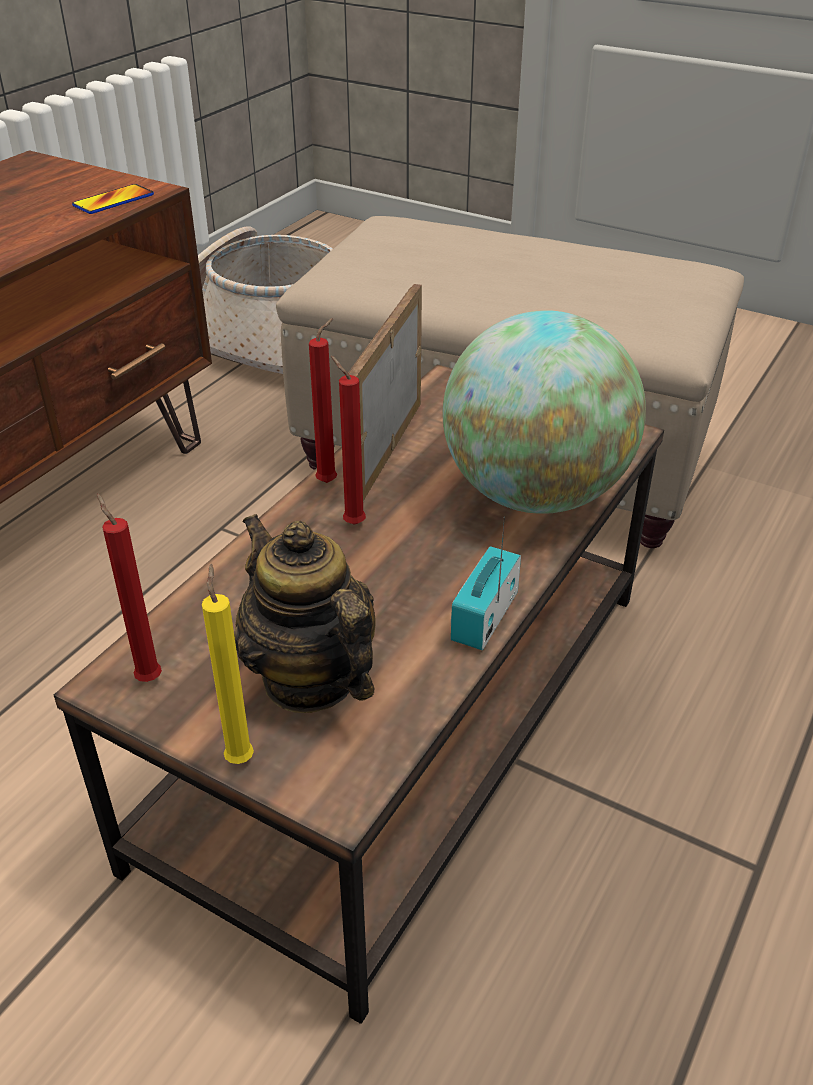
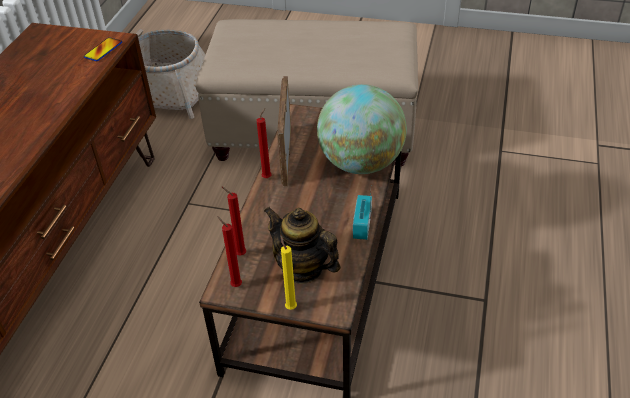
camera: 15 degrees left, 5 degrees up
red candle [331,356,366,525] -> red candle moved to [222,187,246,255]

